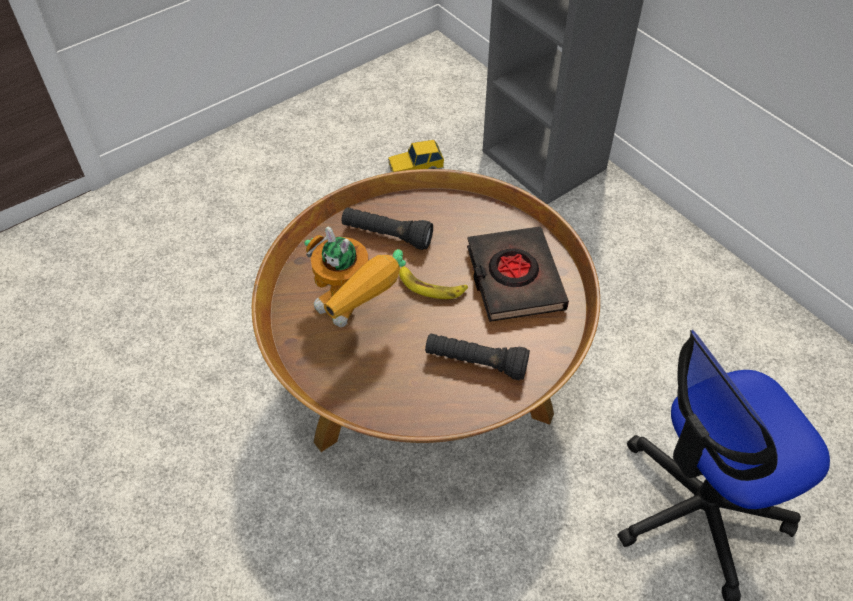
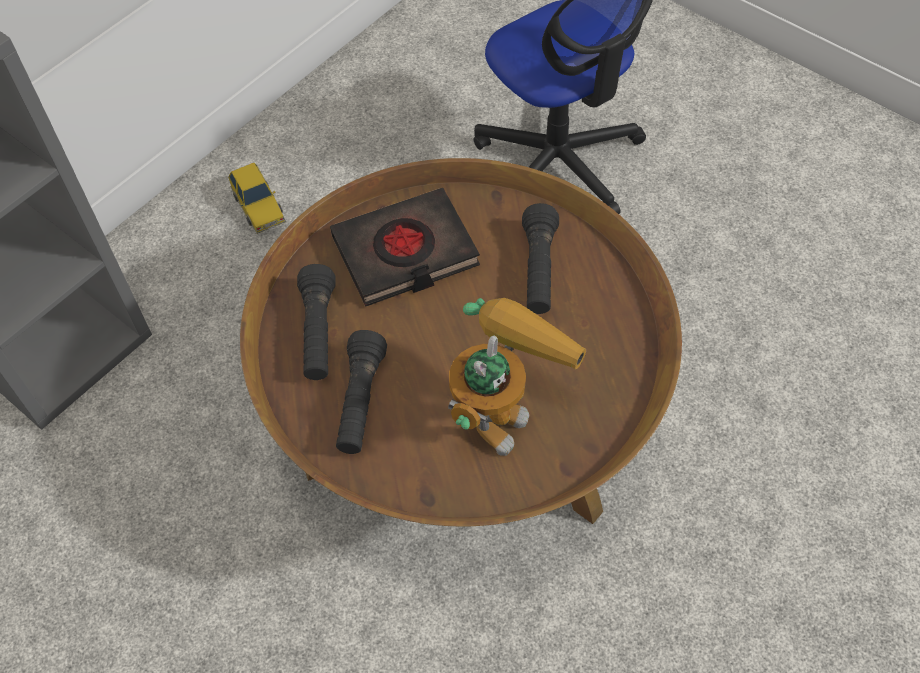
camera: 100 degrees left, 5 degrees up
toy car [388,140,444,172] -> toy car moved to [228,163,286,234]
banana [399,266,468,299] -> none
none -> black flashlight [297,264,336,380]

